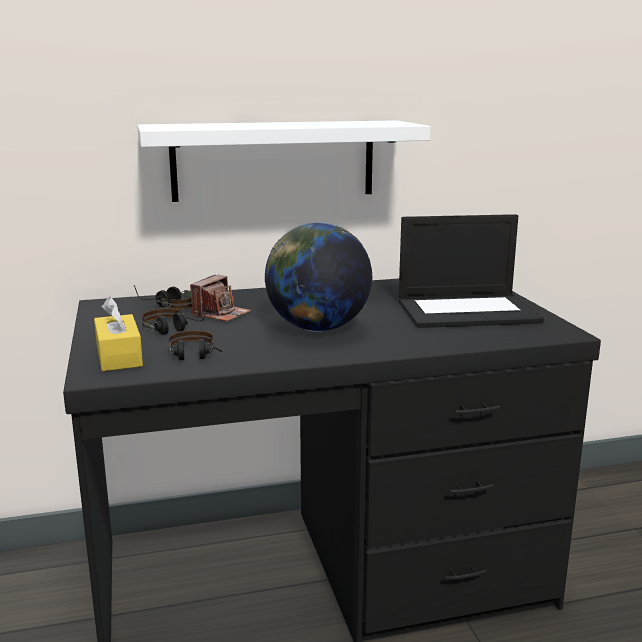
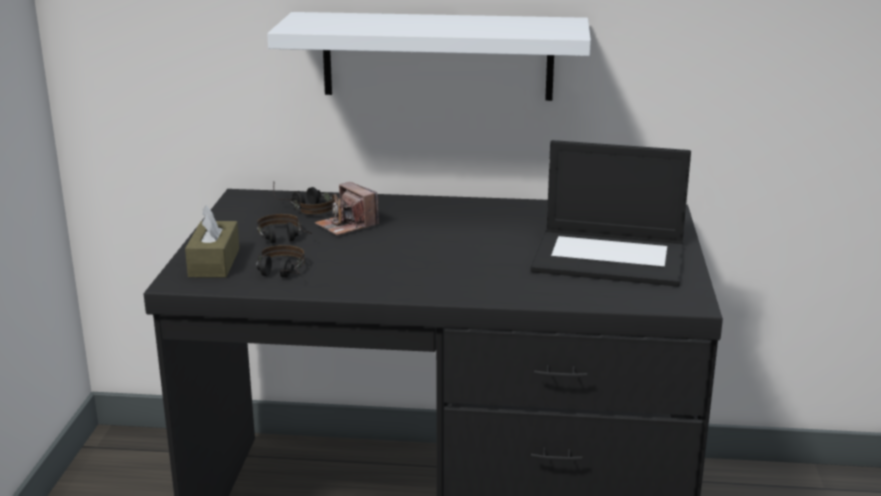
camera: 20 degrees right, 5 degrees up
yellow tissue box [94,297,143,371] -> brown tissue box [185,205,240,278]
camera [190,275,251,322] -> camera turned 90 degrees clockwise [315,182,379,236]
globe [265,222,372,332] -> none

